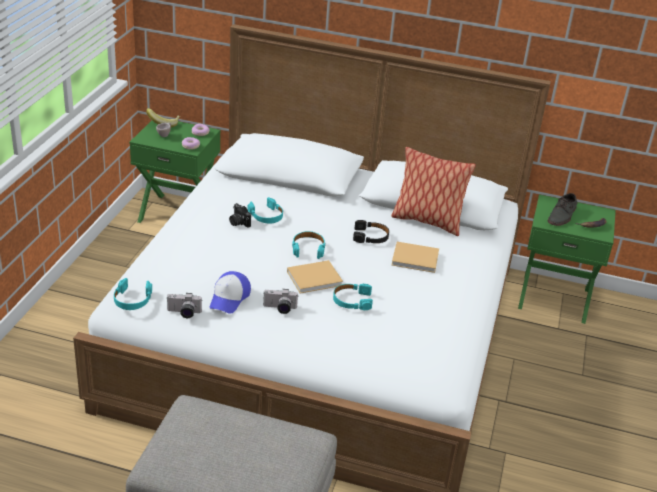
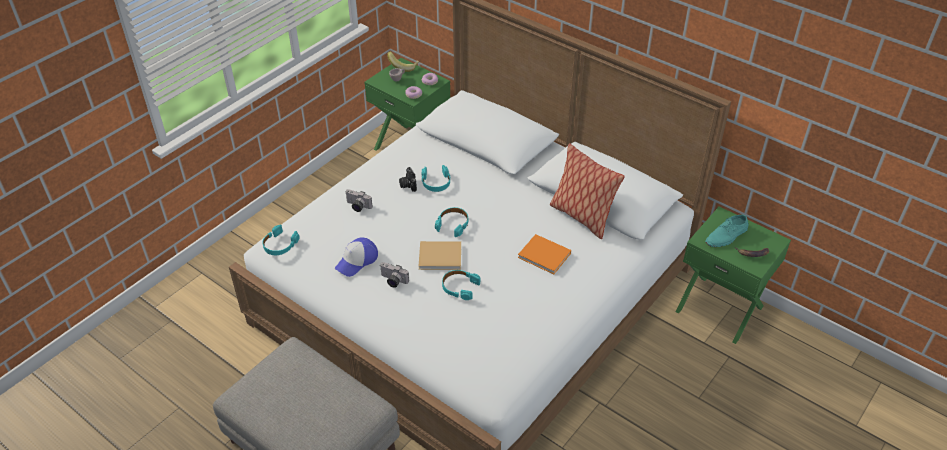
camera: 25 degrees right, 10 degrees up
camera [167,293,202,318] -> camera moved to [346,189,372,212]
black headphones [353,220,389,243] -> none
beige book [392,242,439,273] -> orange book [518,234,571,274]
grey shoe [548,193,578,226] -> turquoise shoe [705,215,748,247]

